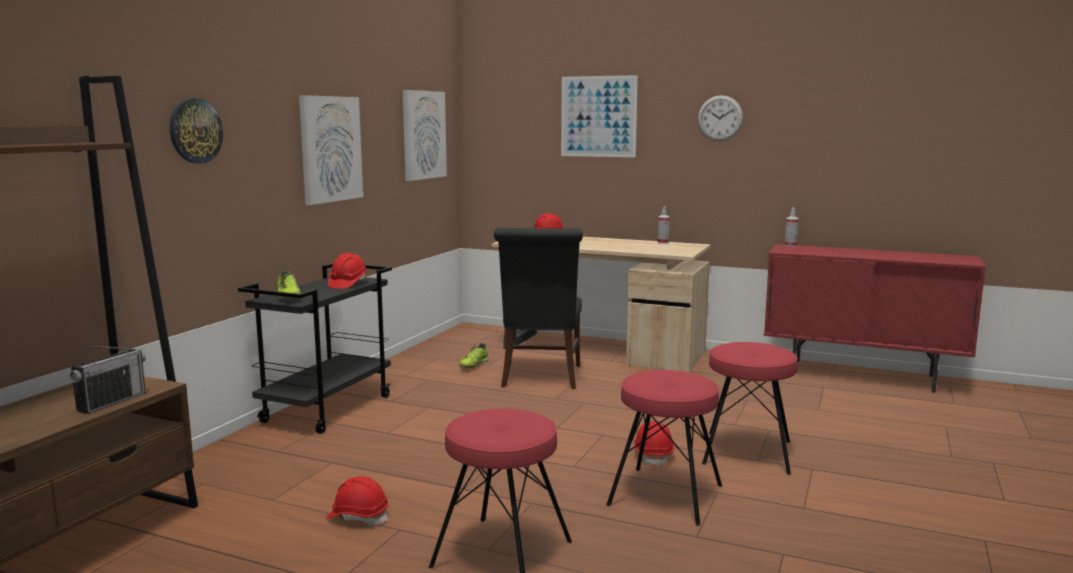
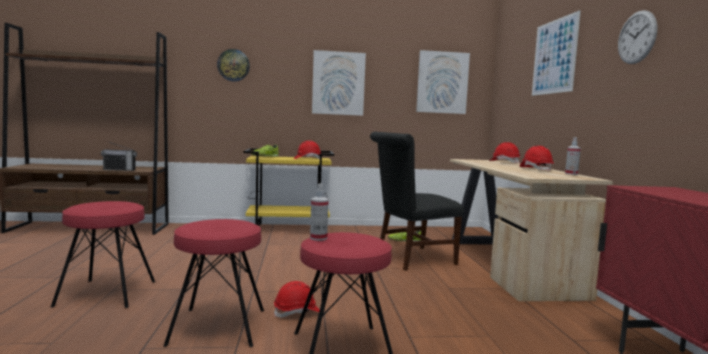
camera: 60 degrees right, 5 degrees down
black cart [238,263,392,434] -> yellow cart [244,148,334,225]
red hard hat [326,476,389,525] -> red hard hat moved to [520,146,554,172]
spray bottle [784,208,799,247] -> spray bottle moved to [310,184,329,241]

